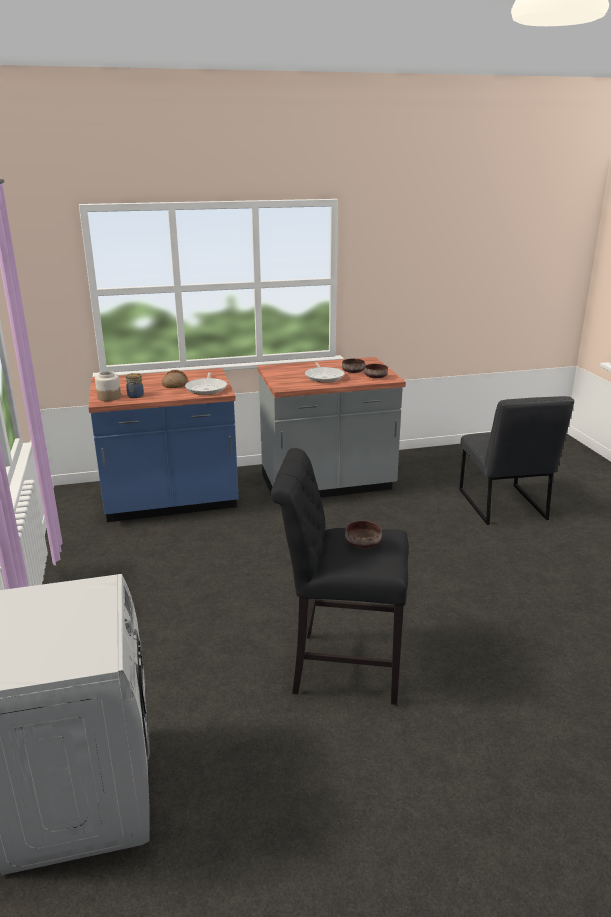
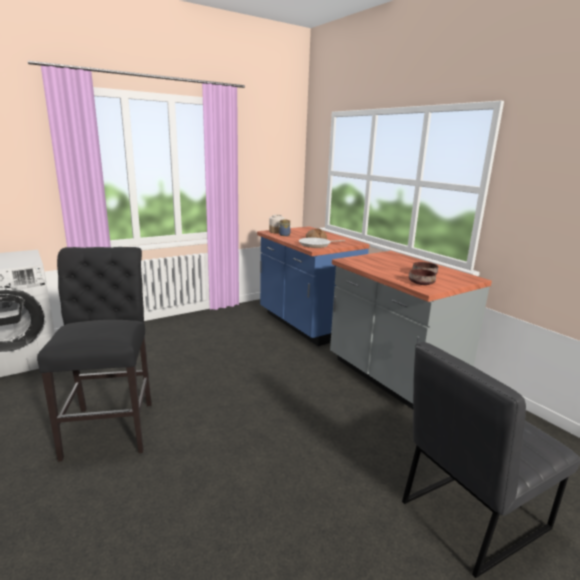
camera: 70 degrees right, 5 degrees down
frying pan [305,362,345,383] -> none
brown bowl [345,521,382,548] -> none

